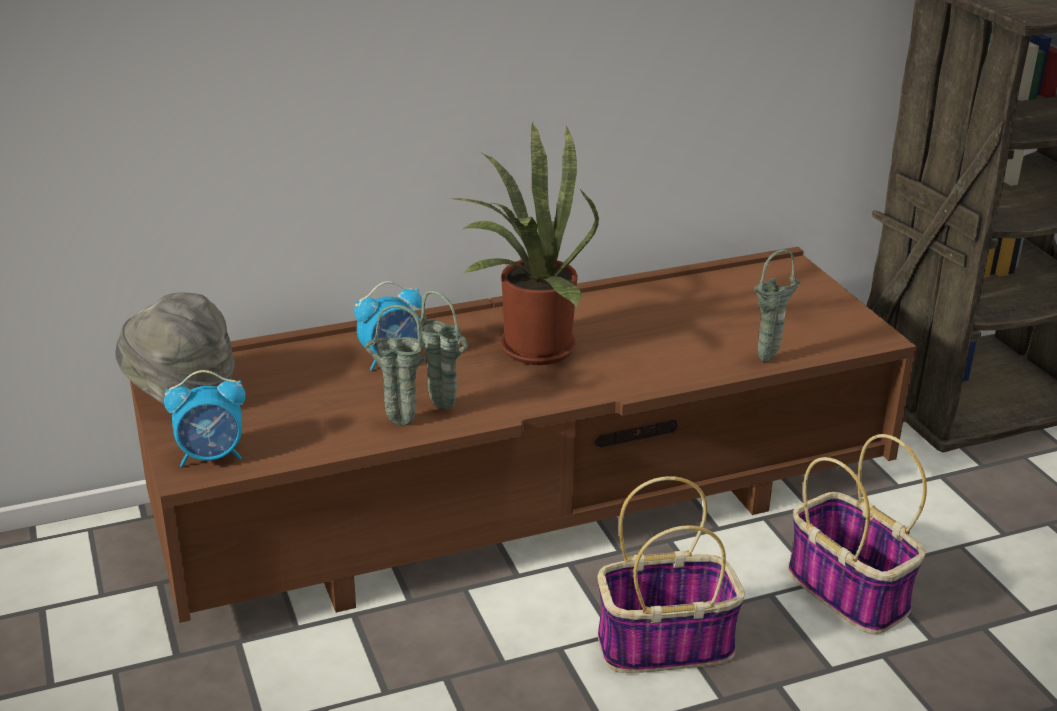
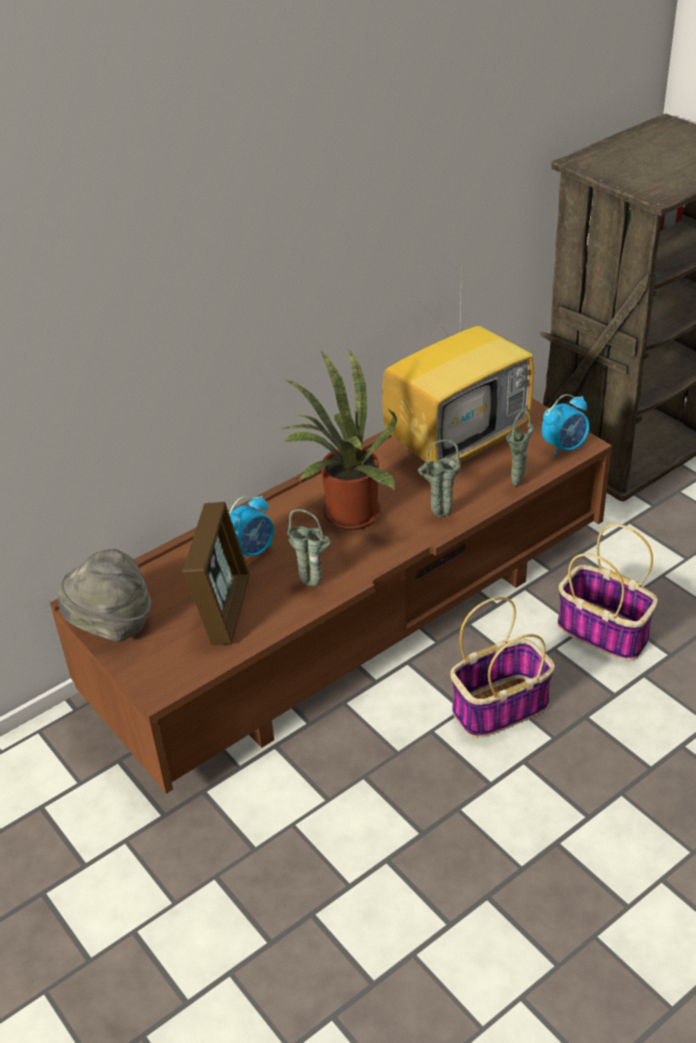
camera: 15 degrees left, 10 degrees up
alarm clock [164,370,246,467] -> alarm clock moved to [542,394,589,458]
green vase [365,305,426,425] -> green vase moved to [418,439,461,517]
none -> picture frame [183,502,250,645]
none -> television [382,261,534,463]

